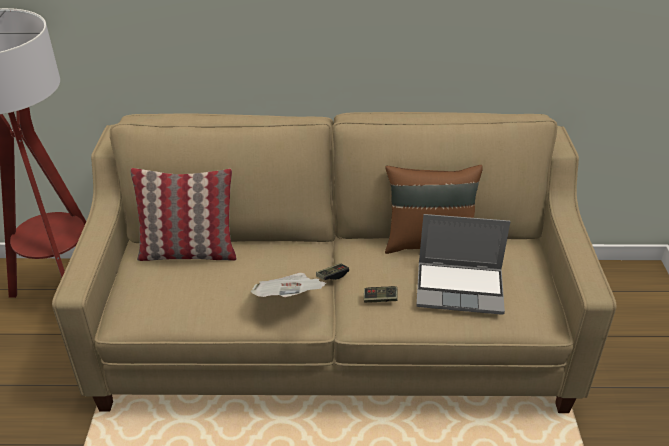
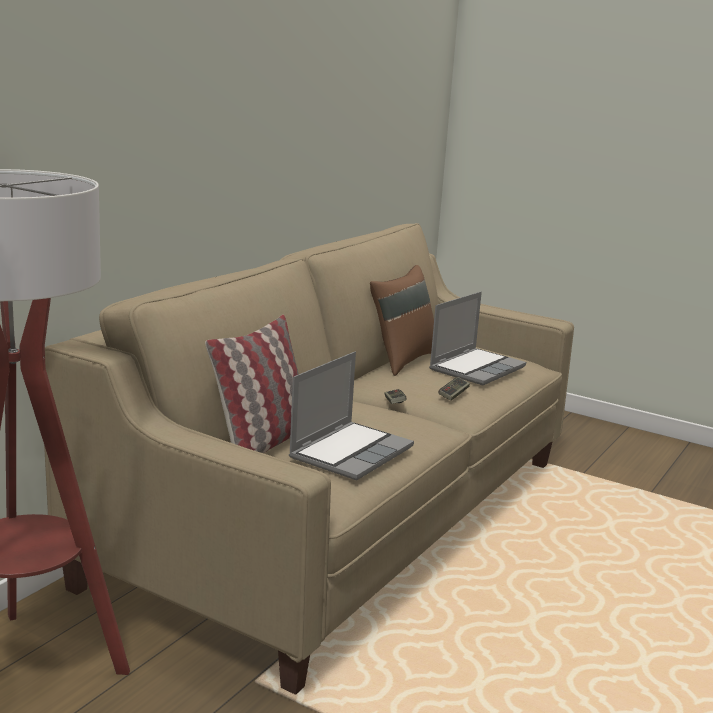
camera: 60 degrees left, 20 degrees down
newspaper [251,273,326,297] -> none
none -> laptop [289,352,414,481]

